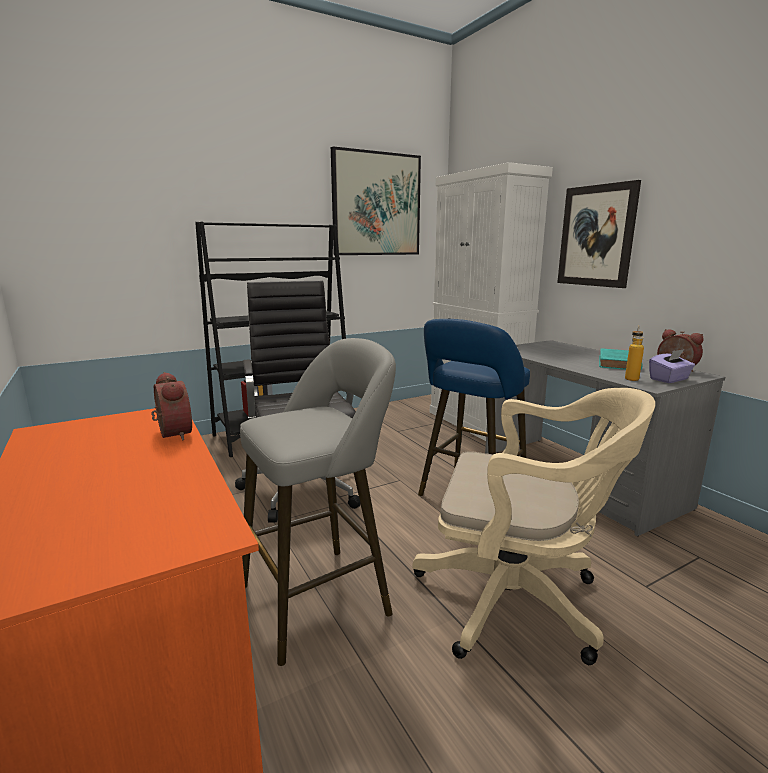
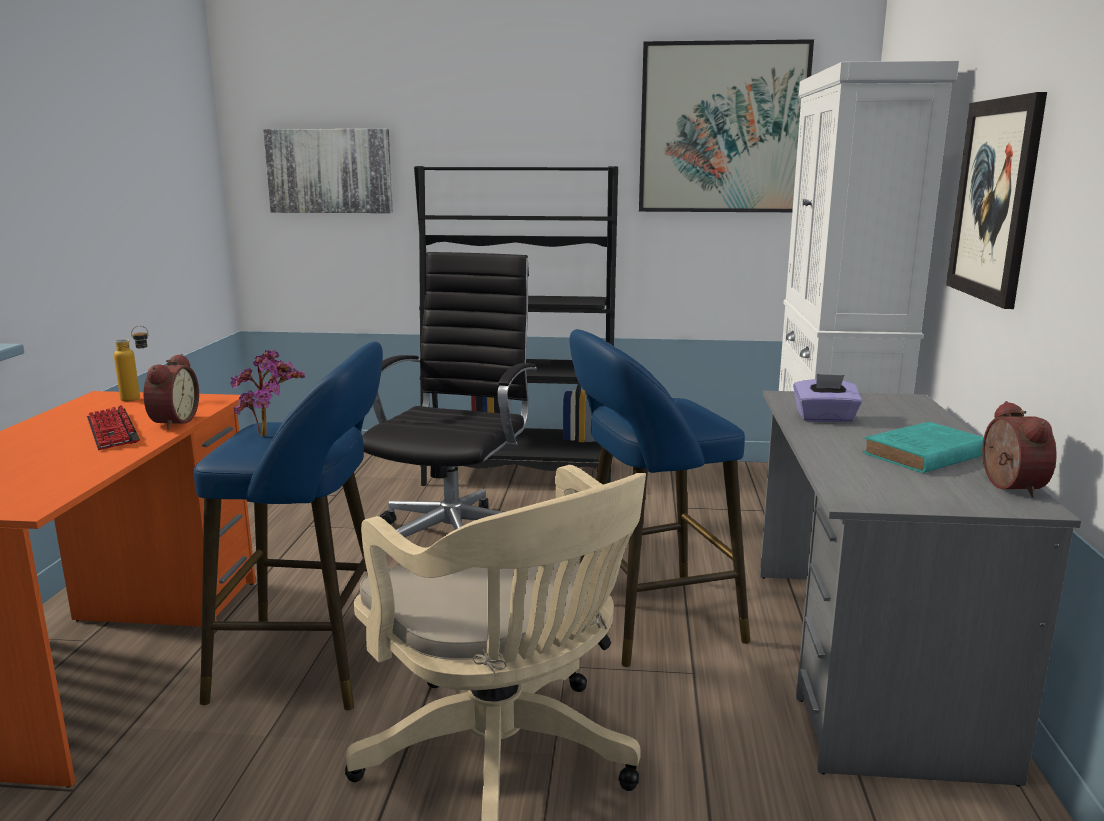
camera: 35 degrees right, 0 degrees up
grey stool [240,338,396,666] -> blue stool [194,341,383,710]
bottle [625,326,644,381] -> bottle moved to [114,326,149,401]
purple tissue box [649,349,695,383] -> purple tissue box moved to [793,374,862,423]
none -> keyboard [87,405,140,450]
none -> potted plant [230,350,305,436]
none -> picture [263,129,393,213]

